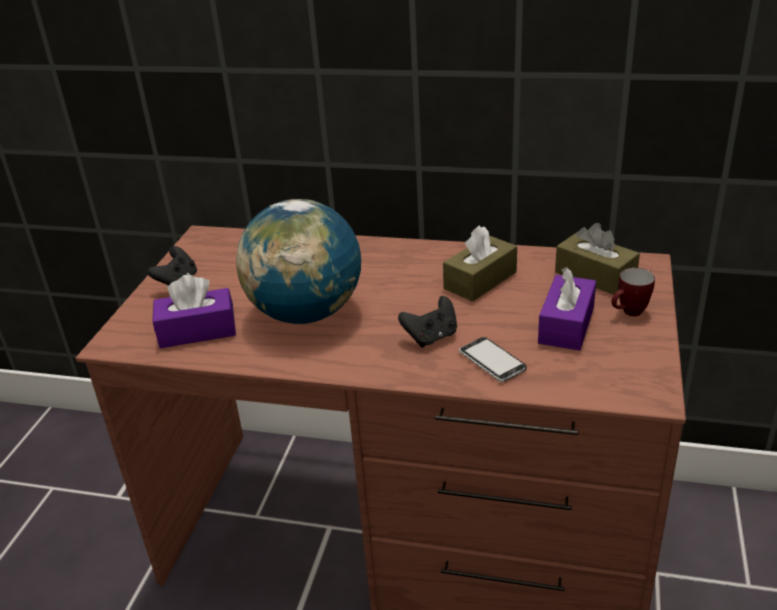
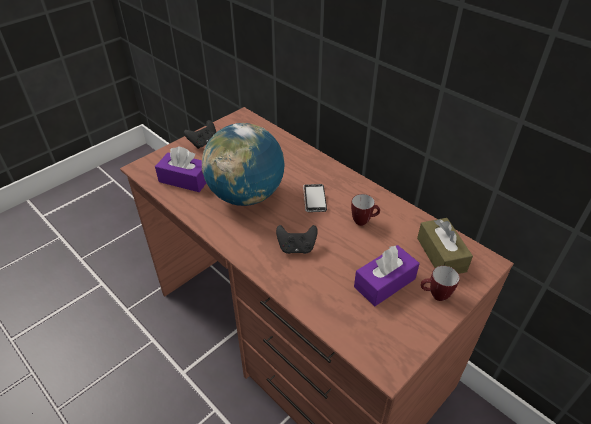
camera: 30 degrees right, 10 degrees up
brown tissue box [443,225,517,302] -> mug [351,194,380,226]
phone [459,337,527,382] -> phone moved to [303,184,327,212]

